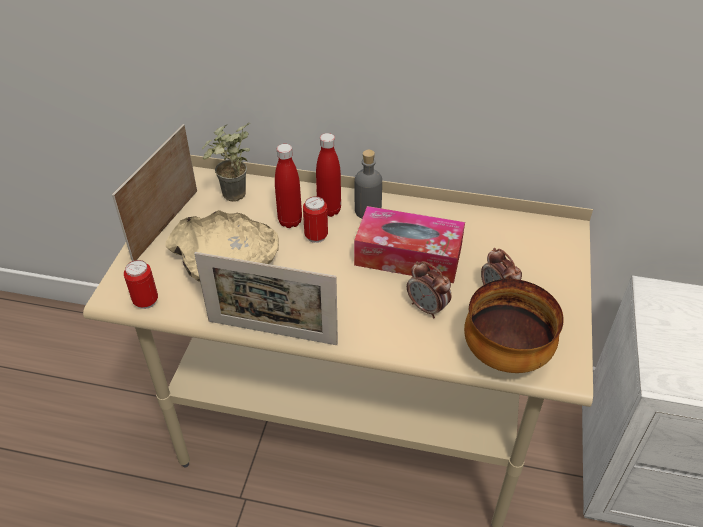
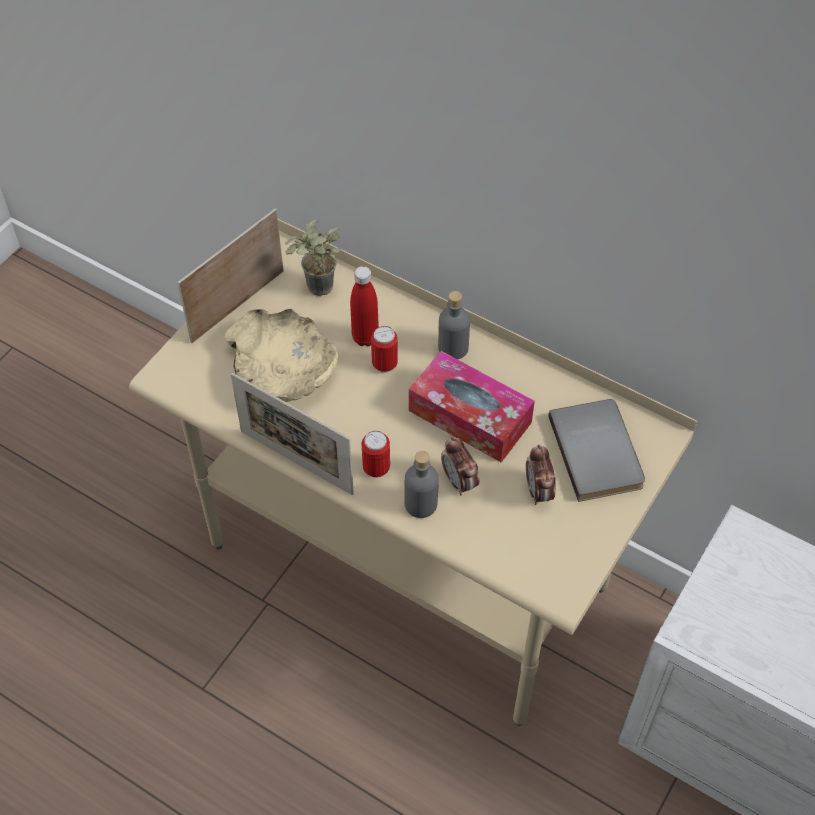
camera: 20 degrees right, 10 degrees up
can [124,260,158,309] -> can moved to [362,431,390,478]
red bottle [316,133,341,217] -> none
bowl [464,279,564,373] -> none
none -> grey bottle [404,451,439,518]
none -> grey book [549,399,645,502]

